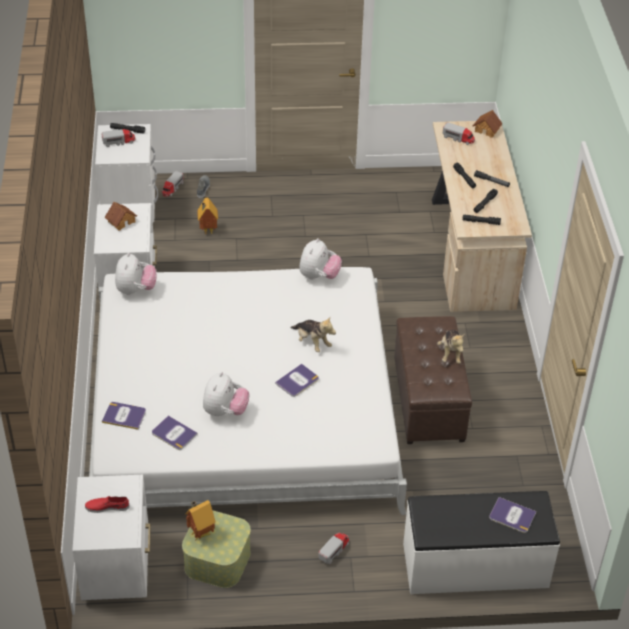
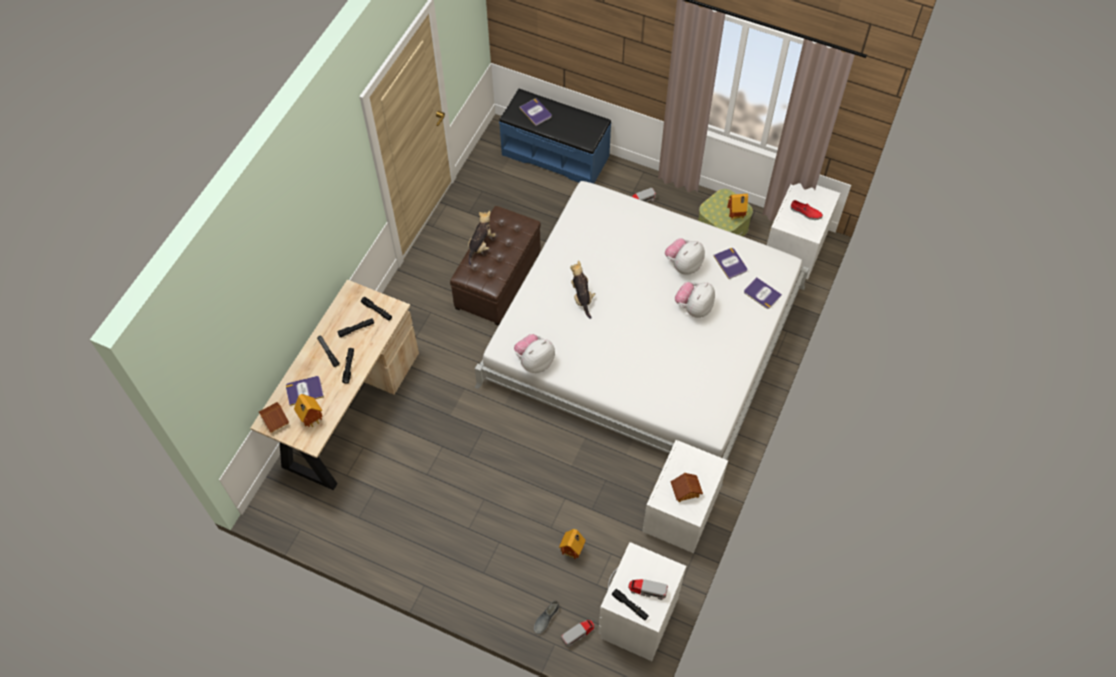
camera: 150 degrees left, 15 degrees up
plush toy [115,252,157,295] -> plush toy moved to [675,282,715,318]
book [275,364,319,397] -> book moved to [286,376,324,406]
white bench [403,491,560,594] -> blue bench [499,89,611,184]
toy truck [443,123,475,145] -> toy house [294,394,323,427]

